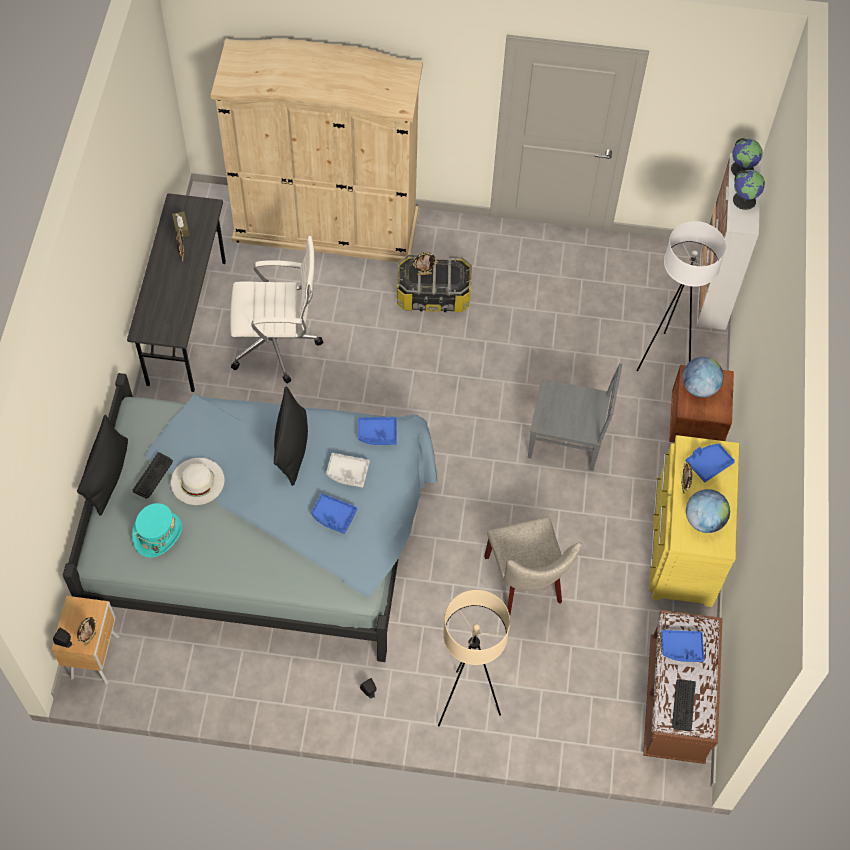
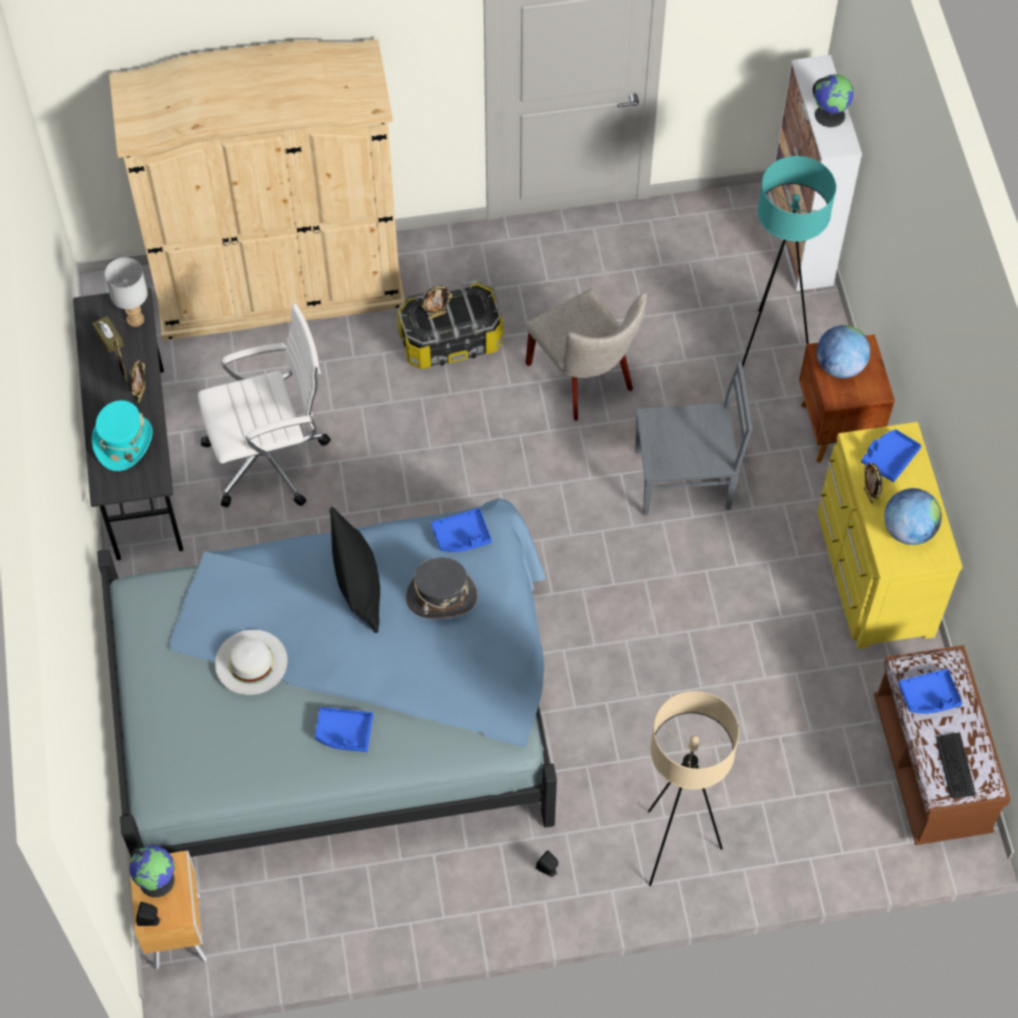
camera: 15 degrees left, 0 degrees up
black pillow [77,415,128,516] -> none
picture frame [77,617,97,646] -> picture frame moved to [129,360,146,403]
turquoise hat [132,503,182,558] -> turquoise hat moved to [92,400,153,471]
keyboard [133,452,173,498] -> none
blue tray [311,493,357,534] -> blue tray moved to [315,707,373,752]
grey tray [326,453,370,488] -> grey hat [406,558,477,619]
beige chair [484,516,582,615] -> beige chair moved to [526,289,647,421]
white floor lamp [636,221,726,371] -> turquoise floor lamp [742,156,836,367]
globe [731,138,763,175] -> globe moved to [129,845,175,897]
none -> grey table lamp [105,257,148,327]

